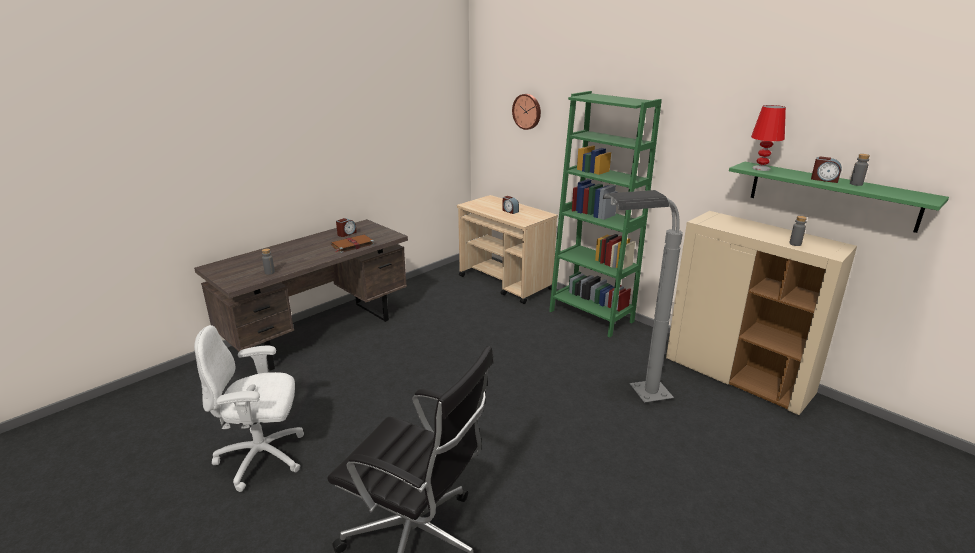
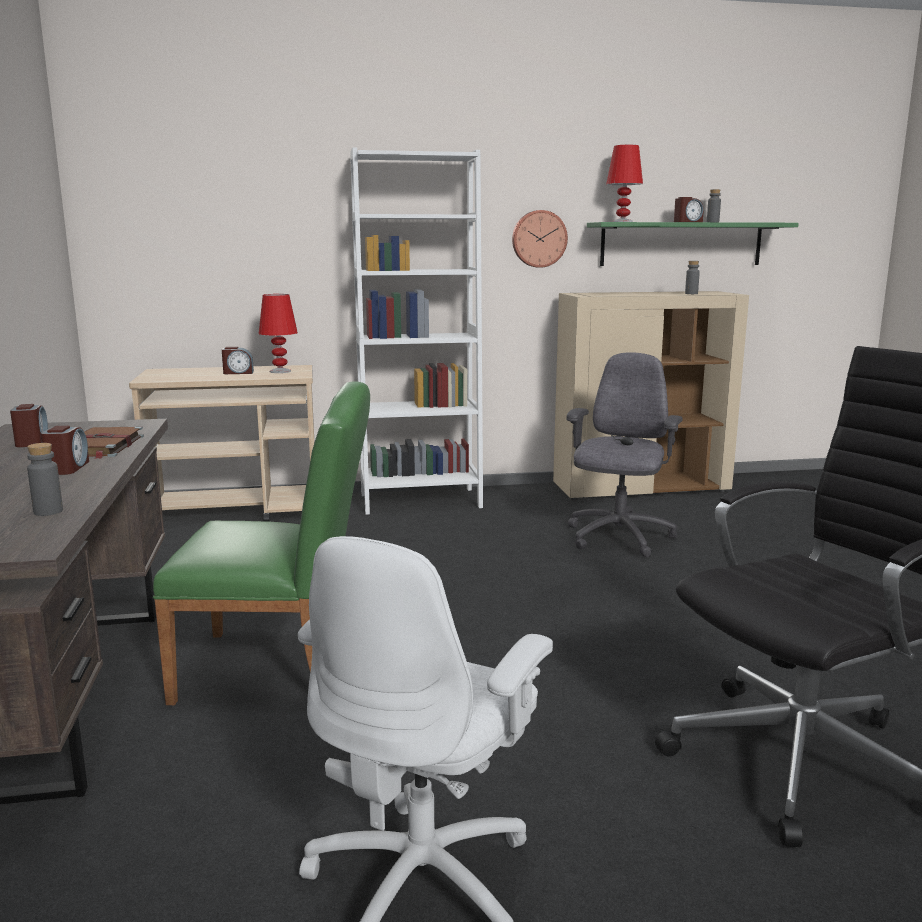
camera: 55 degrees left, 10 degrees down
wall clock [512,94,541,130] -> wall clock moved to [512,210,568,268]
green bookcase [549,91,662,338] -> white bookcase [350,148,483,515]
grey floor lamp [603,190,683,403] -> grey office chair [567,352,683,557]
none -> alarm clock [41,426,89,475]
none -> green chair [153,381,370,705]
none -> red table lamp [259,294,298,373]

